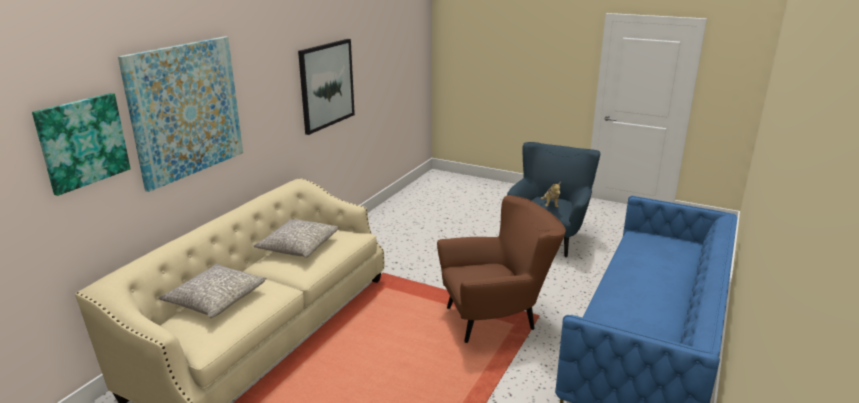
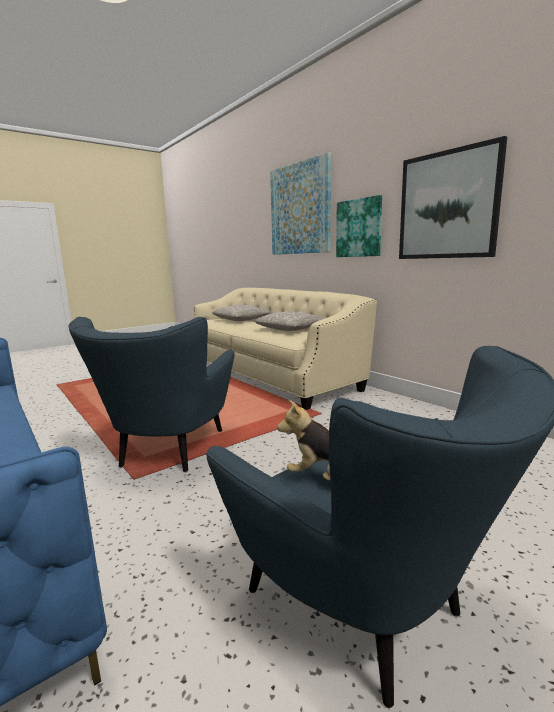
camera: 115 degrees right, 10 degrees down
picture [32,93,131,196] -> picture moved to [336,195,382,257]
brown armchair [437,195,566,343] -> blue armchair [69,317,235,472]

